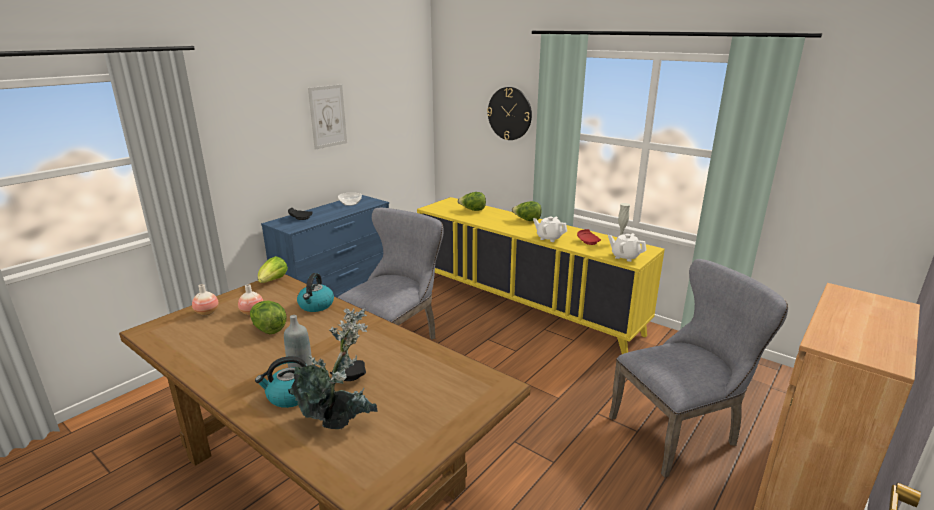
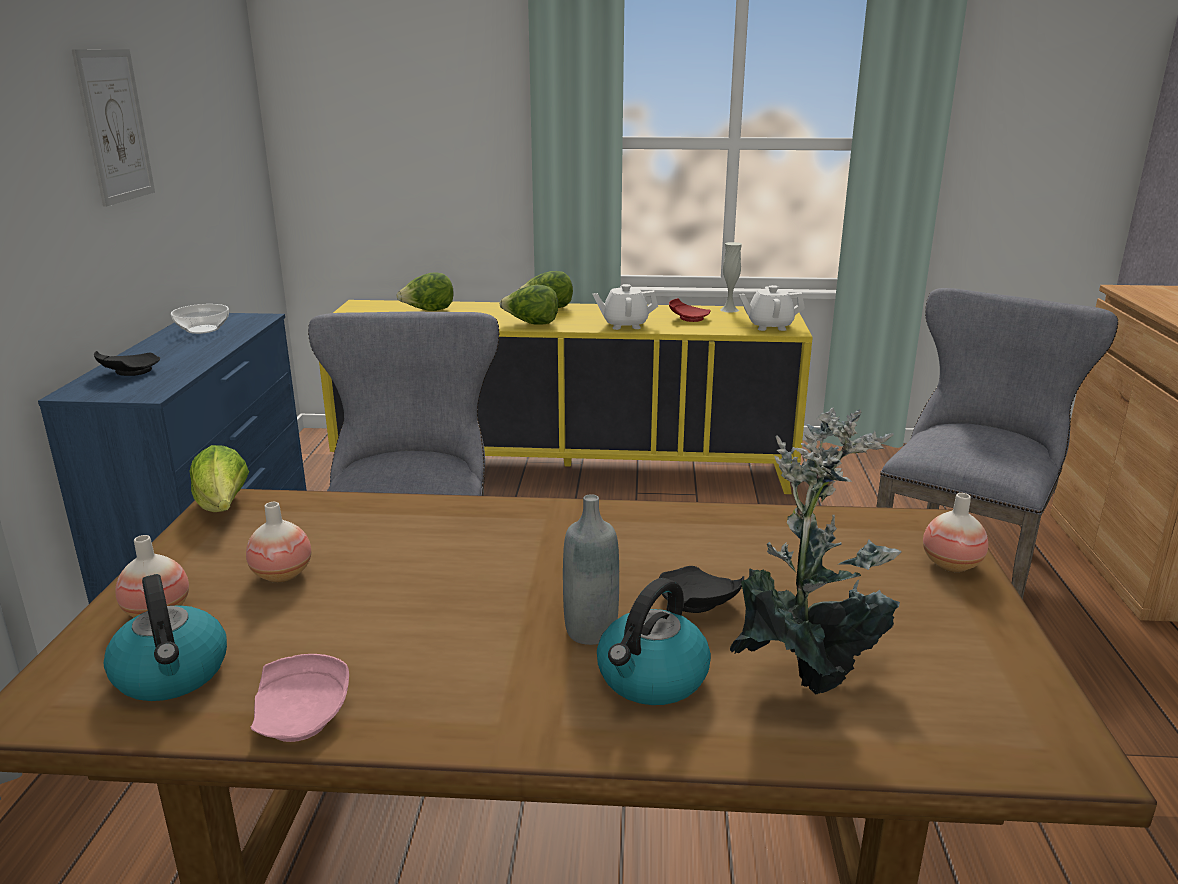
camera: 35 degrees left, 0 degrees up
lettuce [250,301,287,334] -> lettuce moved to [500,285,558,325]
kettle [297,273,334,312] -> kettle moved to [104,574,227,701]
wall clock [487,87,532,140] -> none
none -> pink plate [250,654,349,742]
none -> vase [923,493,988,572]

